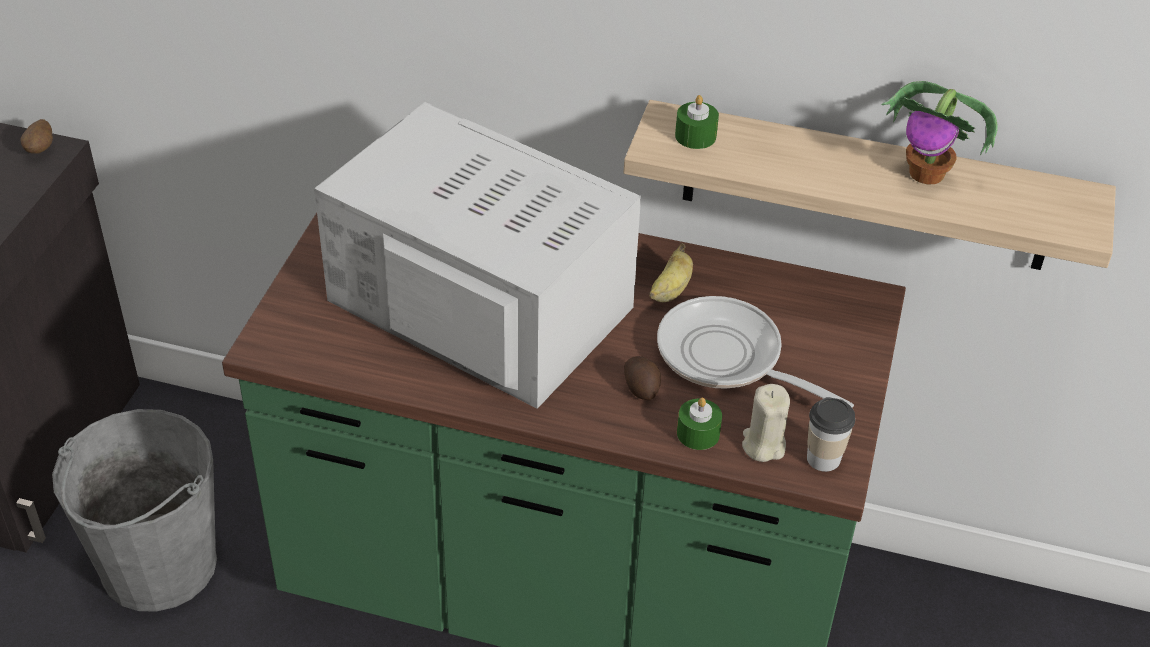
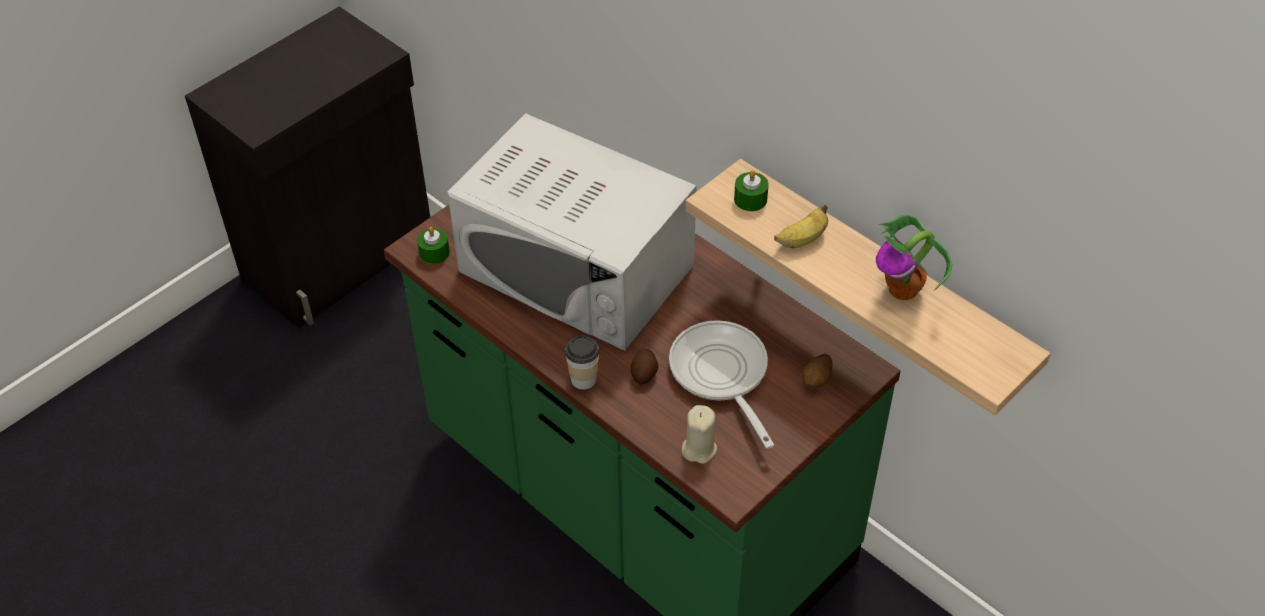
camera: 30 degrees right, 5 degrees up
potato [21,119,53,154] -> potato moved to [802,354,833,388]
grey bucket [52,409,217,612] -> none
white microwave [314,102,641,409] -> white microwave turned 150 degrees clockwise [447,113,697,350]
banana [649,243,693,302] -> banana moved to [774,204,828,248]
green candle [677,398,722,450] -> green candle moved to [417,227,450,264]
cup [807,397,855,472] -> cup moved to [565,335,599,390]

